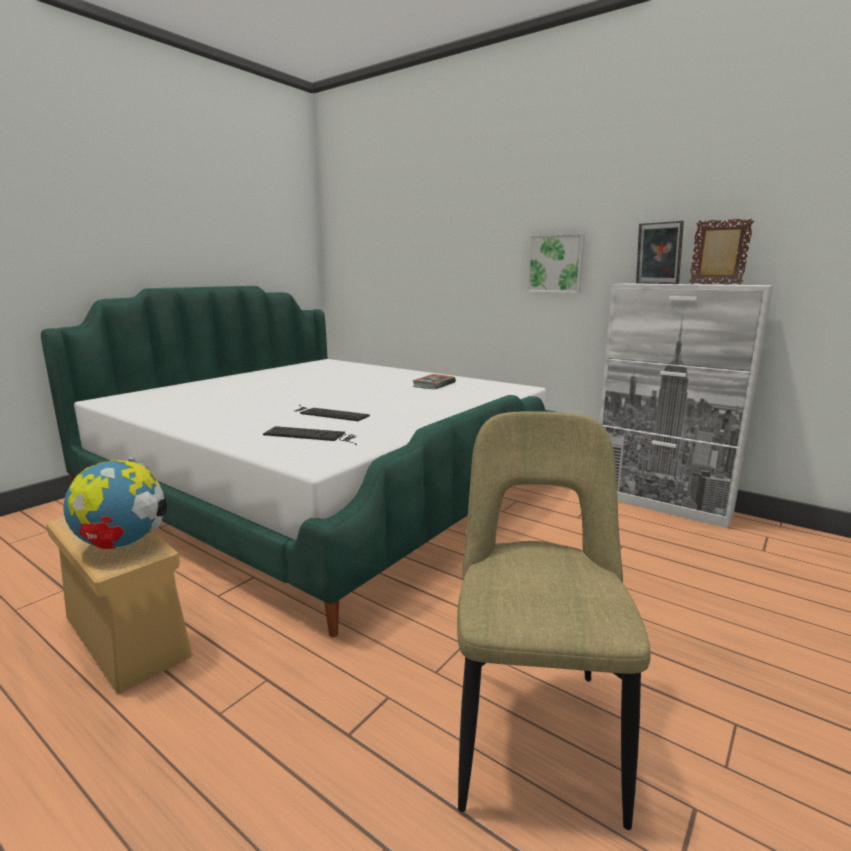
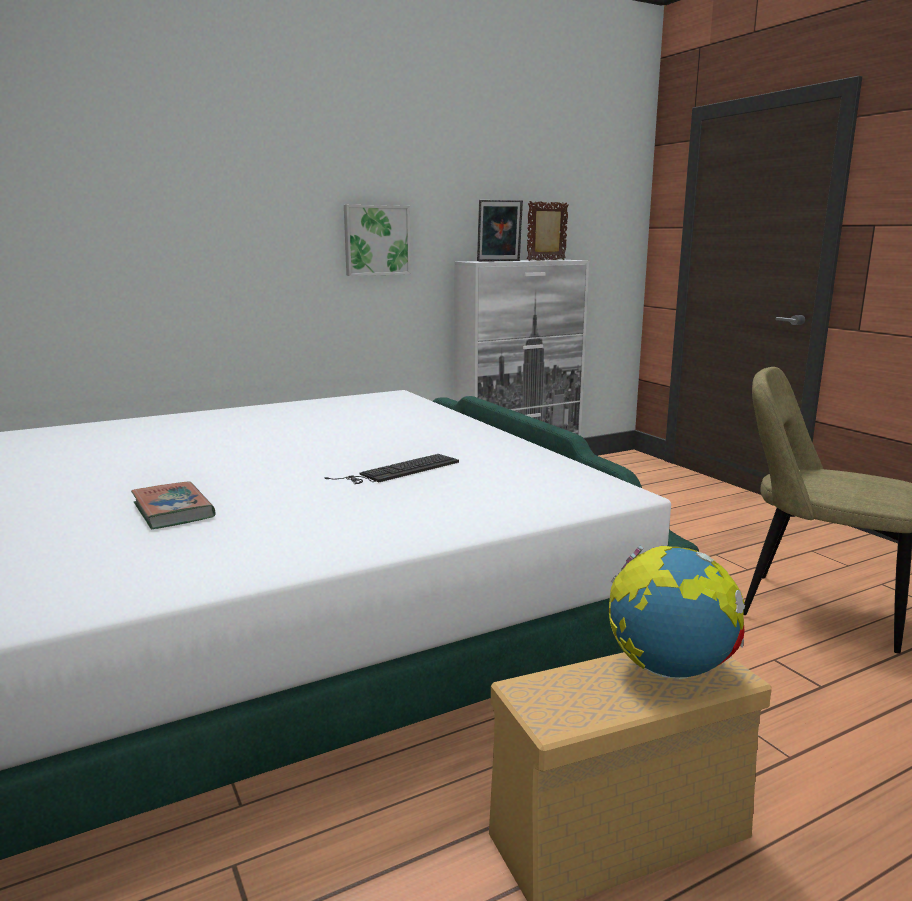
camera: 65 degrees left, 0 degrees up
keyboard [263,426,357,445] -> none
book [412,374,456,389] -> book moved to [131,482,216,529]

